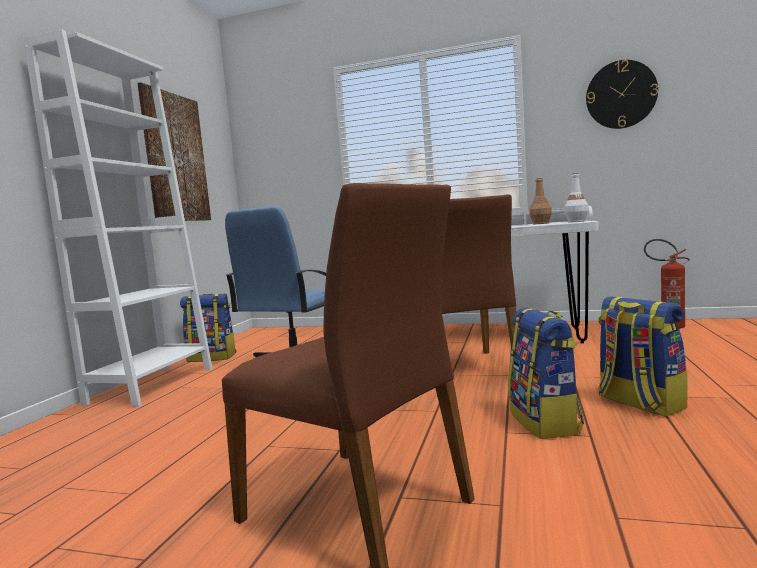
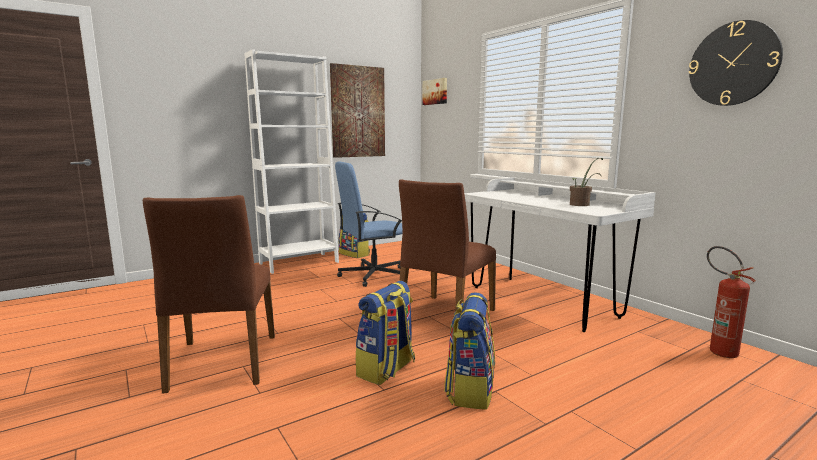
camera: 40 degrees right, 5 degrees up
brown bottle [529,177,552,224] -> potted plant [570,158,603,206]
white bottle [564,172,589,223] -> none
none -> picture [422,78,447,105]

